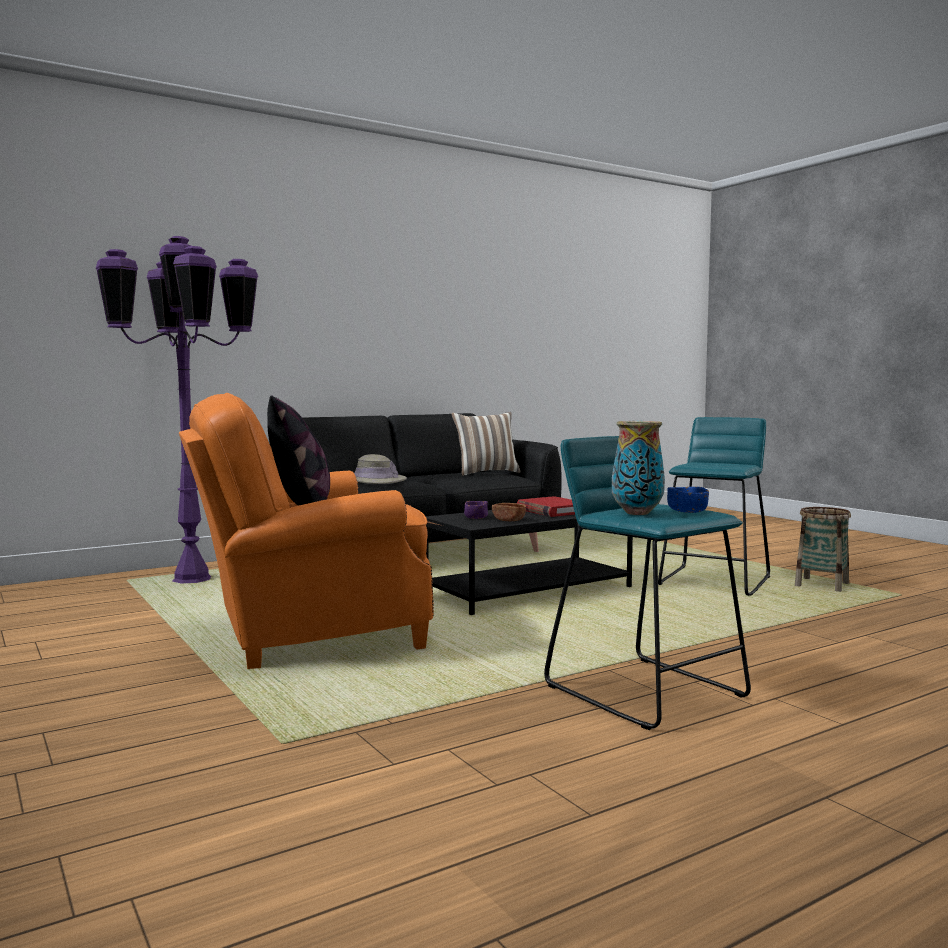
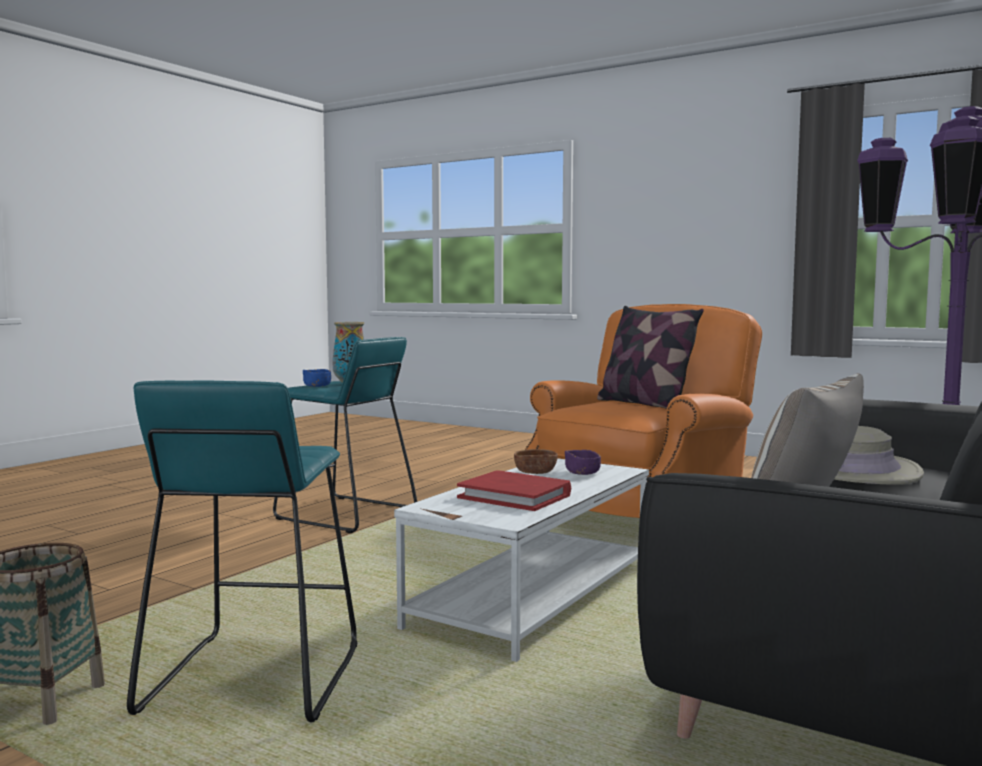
camera: 155 degrees right, 0 degrees up
black coffee table [426,510,633,615] -> white coffee table [394,458,649,662]

